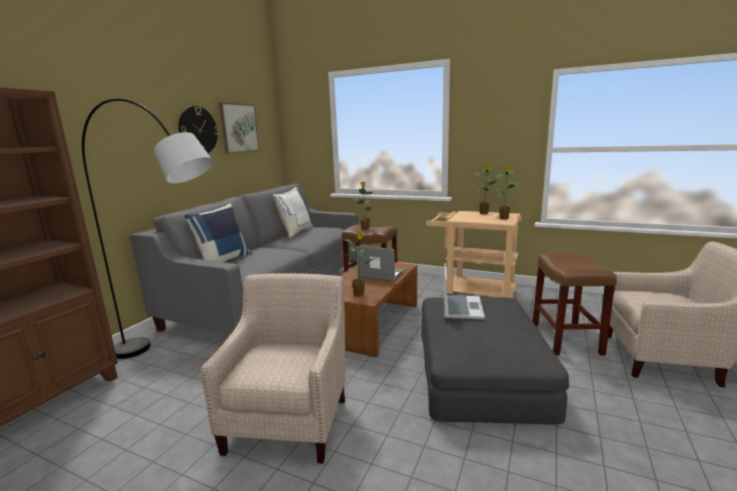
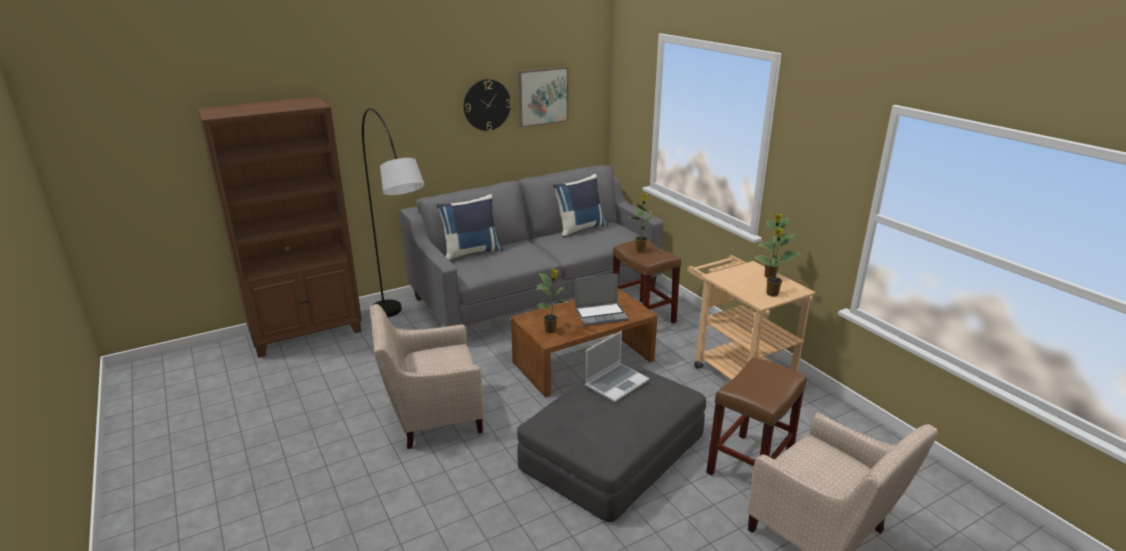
camera: 35 degrees right, 10 degrees up
beige armchair [201,273,346,464] -> beige armchair turned 150 degrees counterclockwise [370,304,484,449]
white pillow [273,187,313,238] -> blue pillow [553,174,608,238]
laptop [356,246,405,281] -> laptop turned 105 degrees clockwise [575,274,628,326]

